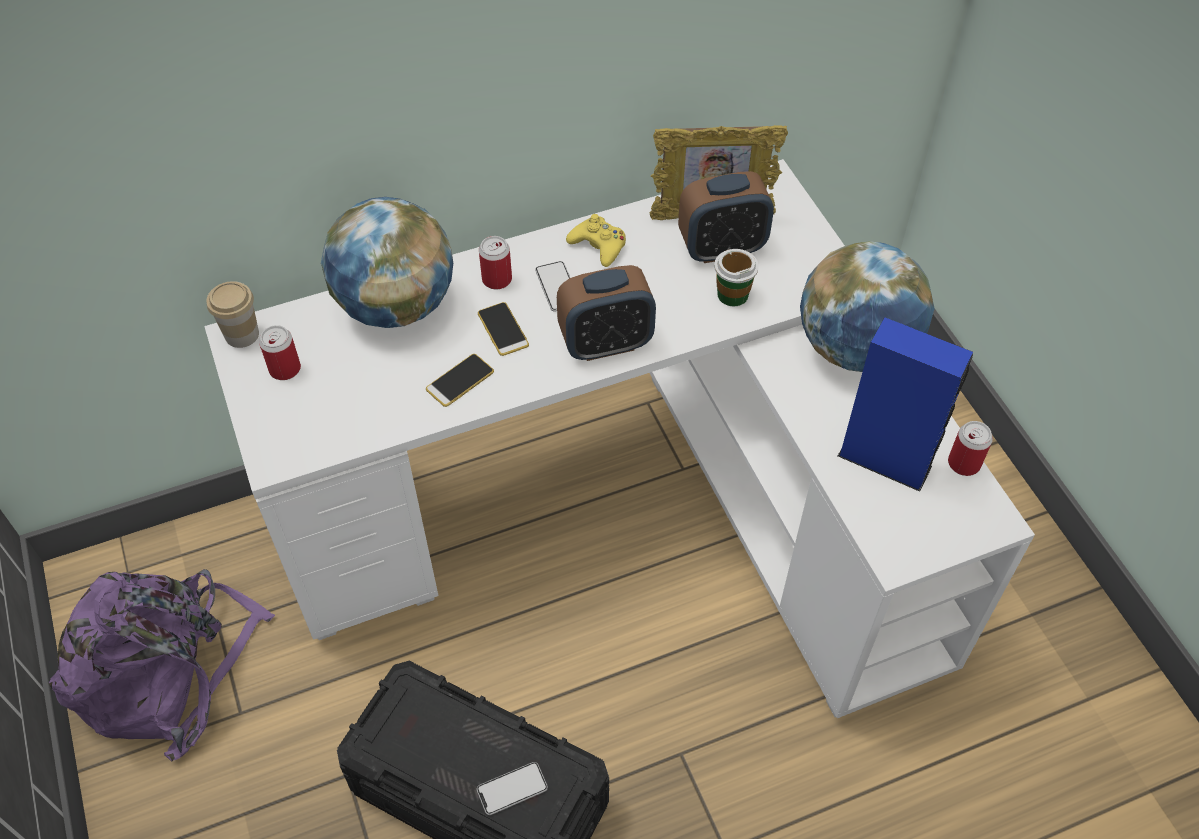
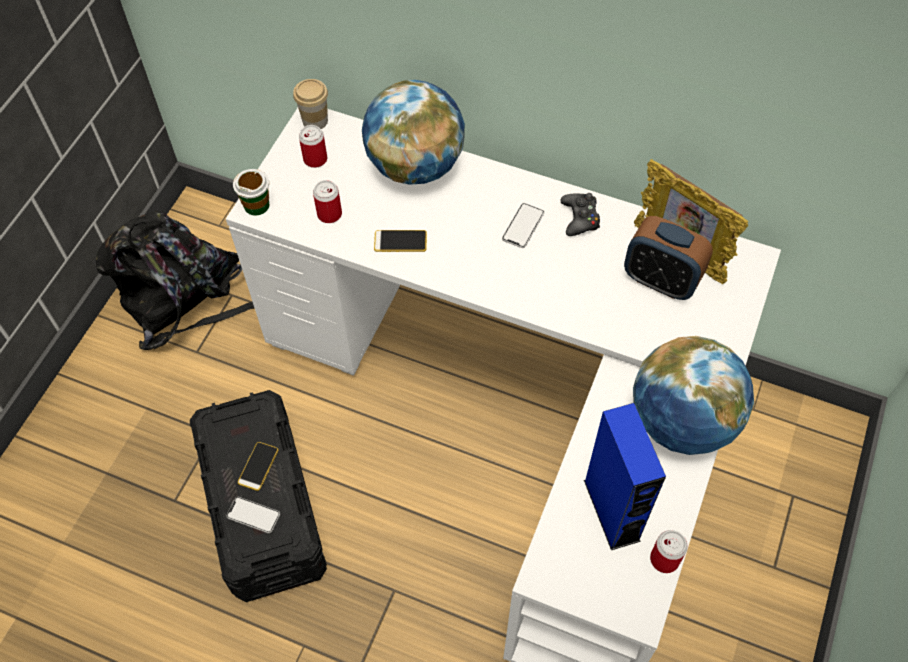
camera: 45 degrees right, 5 degrees up
purple backpack [49,569,275,762] -> black backpack [96,211,254,350]
phone [478,302,529,356] -> phone moved to [238,442,279,491]
can [479,236,512,290] -> can moved to [313,180,342,223]
alarm clock [557,265,656,361] -> none
yellow game controller [566,214,626,267] -> black game controller [561,193,600,236]
cup [714,249,759,306] -> cup moved to [233,169,269,216]

